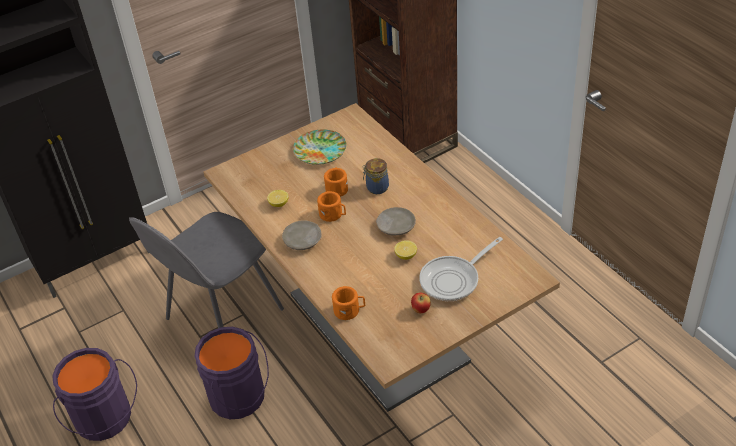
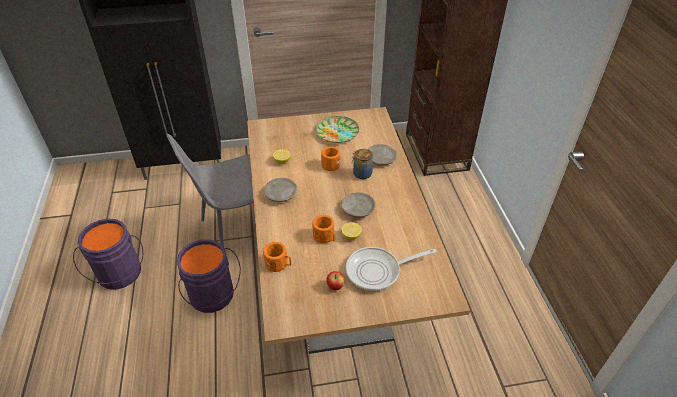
camera: 20 degrees right, 0 degrees up
orange mug [317,191,346,222] -> orange mug moved to [312,215,335,243]
none -> beige plate [368,144,397,166]

